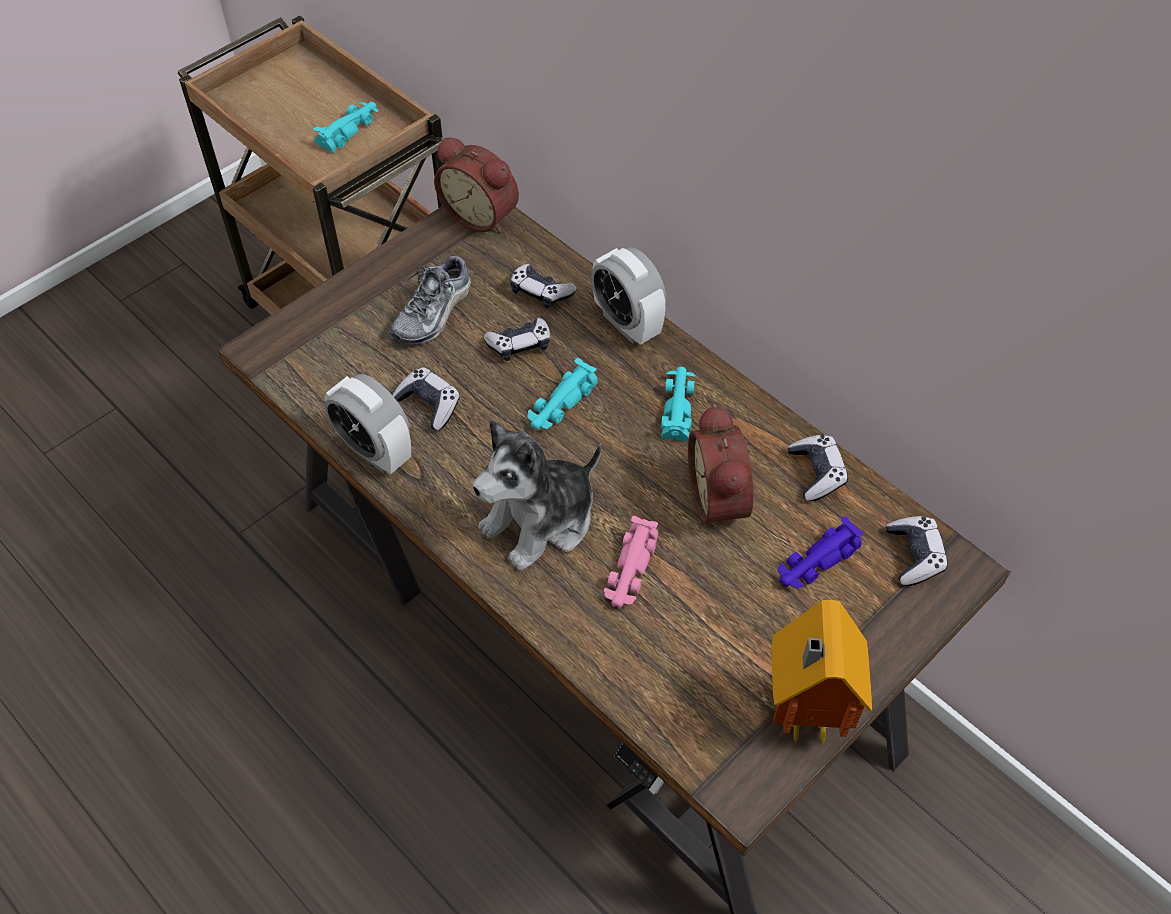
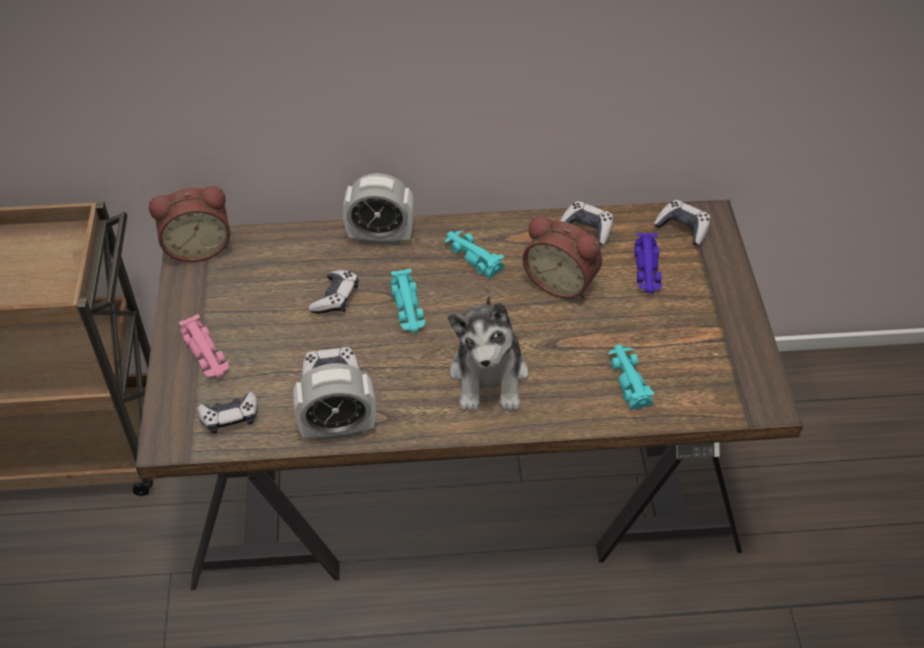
camera: 50 degrees left, 5 degrees down
turquoise toy car [313,102,379,153] -> turquoise toy car moved to [608,344,654,410]
shoe [390,251,471,344] -> none
game controller [510,264,577,309] -> game controller moved to [197,392,258,434]
pink toy car [604,516,658,608] -> pink toy car moved to [179,314,229,378]
toy house [772,600,872,747] -> none

